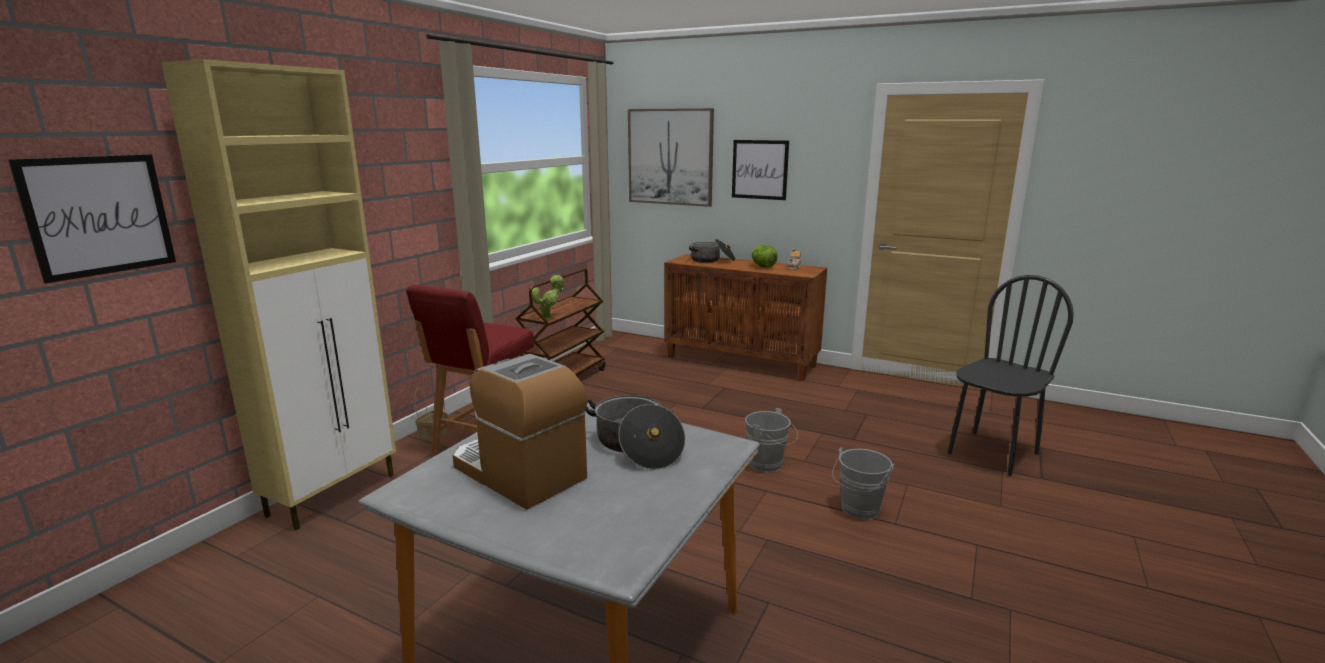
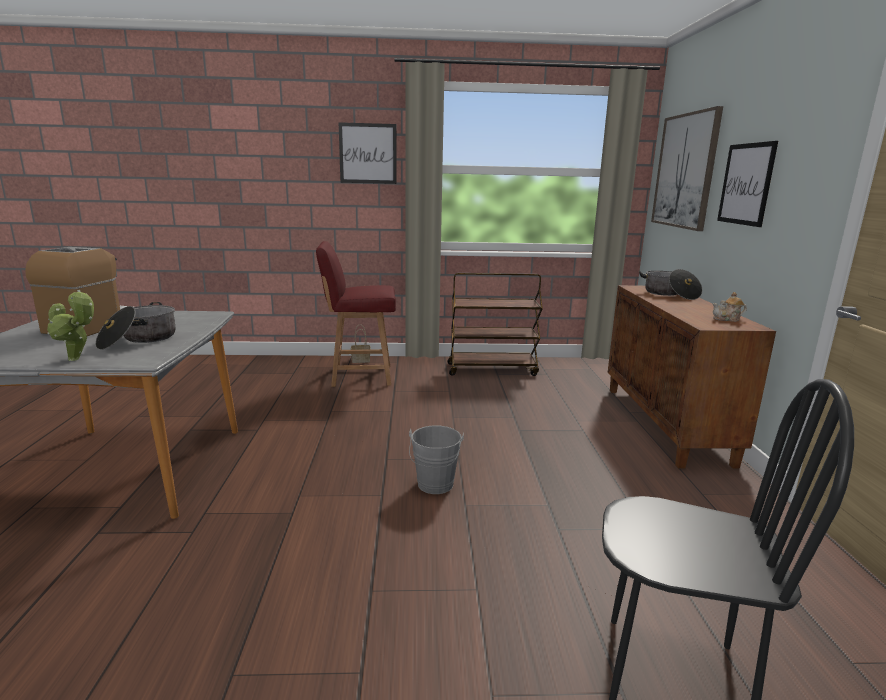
camera: 60 degrees right, 0 degrees up
picture [8,154,176,284] -> picture moved to [339,122,397,184]
beige cabinet [161,59,396,530] -> none
potted plant [532,274,564,320] -> potted plant moved to [47,290,94,361]
lettuce [751,245,778,268] -> none
grey bucket [832,447,895,520] -> none

